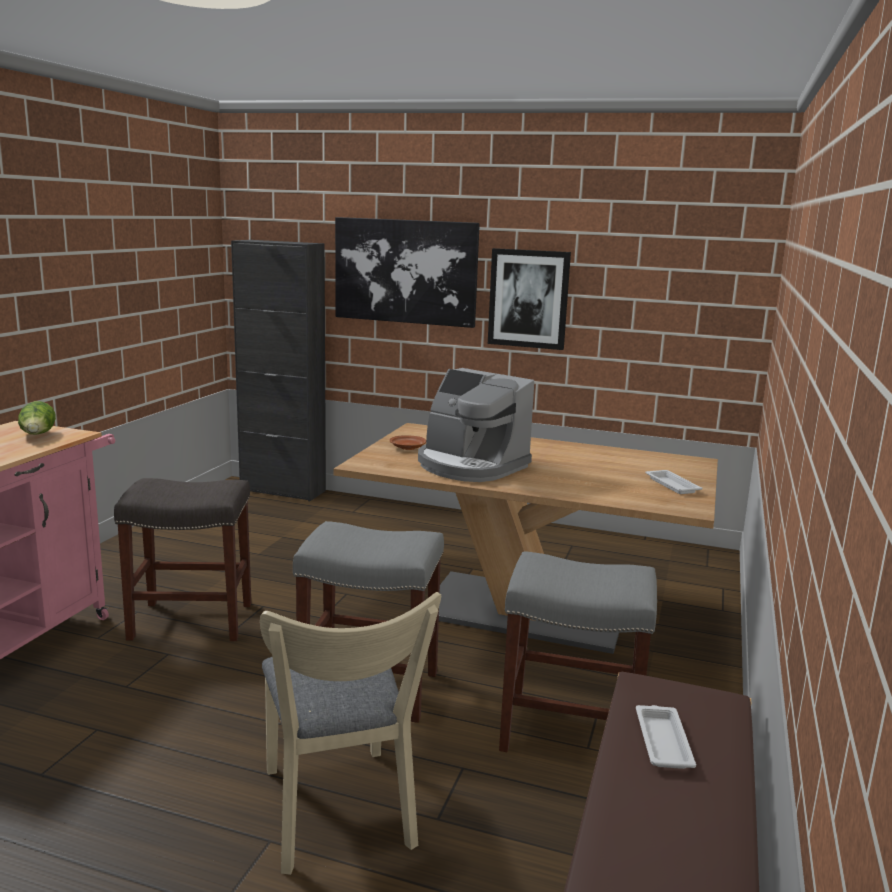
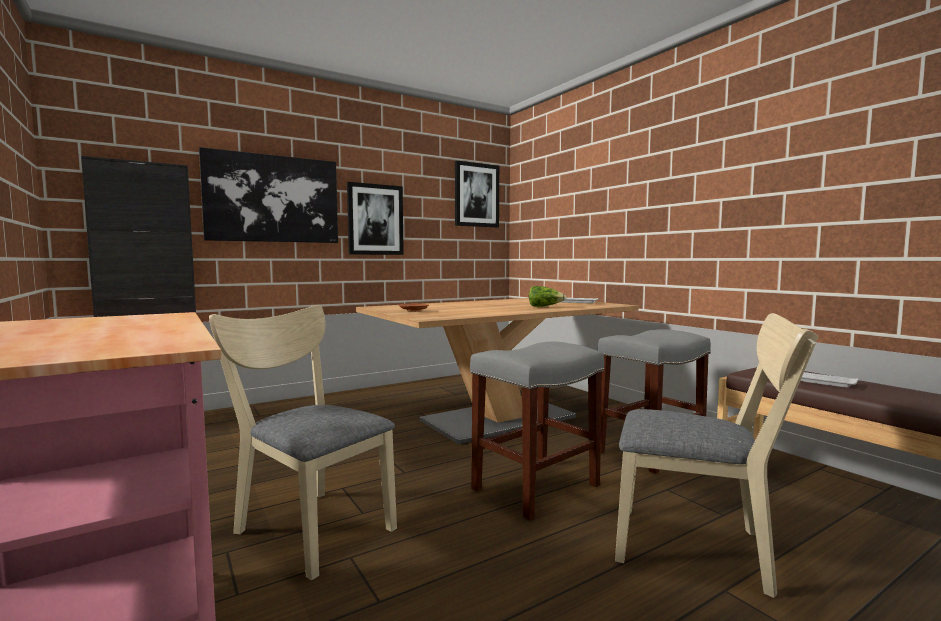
camera: 50 degrees left, 10 degrees down
lettuce [18,401,56,435] -> lettuce moved to [529,286,566,307]
grey stool [114,478,251,641] -> beige chair [209,305,397,580]
coffee machine [418,368,534,482] -> none
none -> picture [455,161,499,227]

